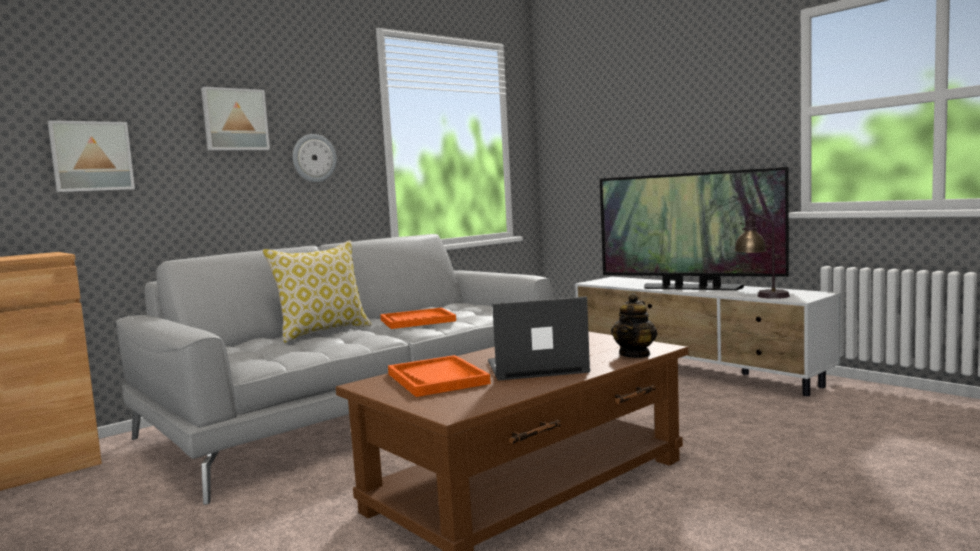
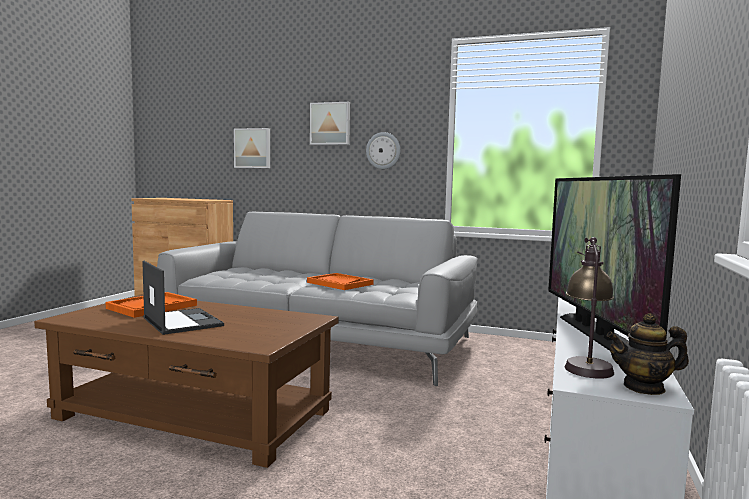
camera: 60 degrees right, 0 degrees up
pillow [262,240,372,343] -> none
teapot [611,293,657,358] -> teapot moved to [607,313,689,395]

